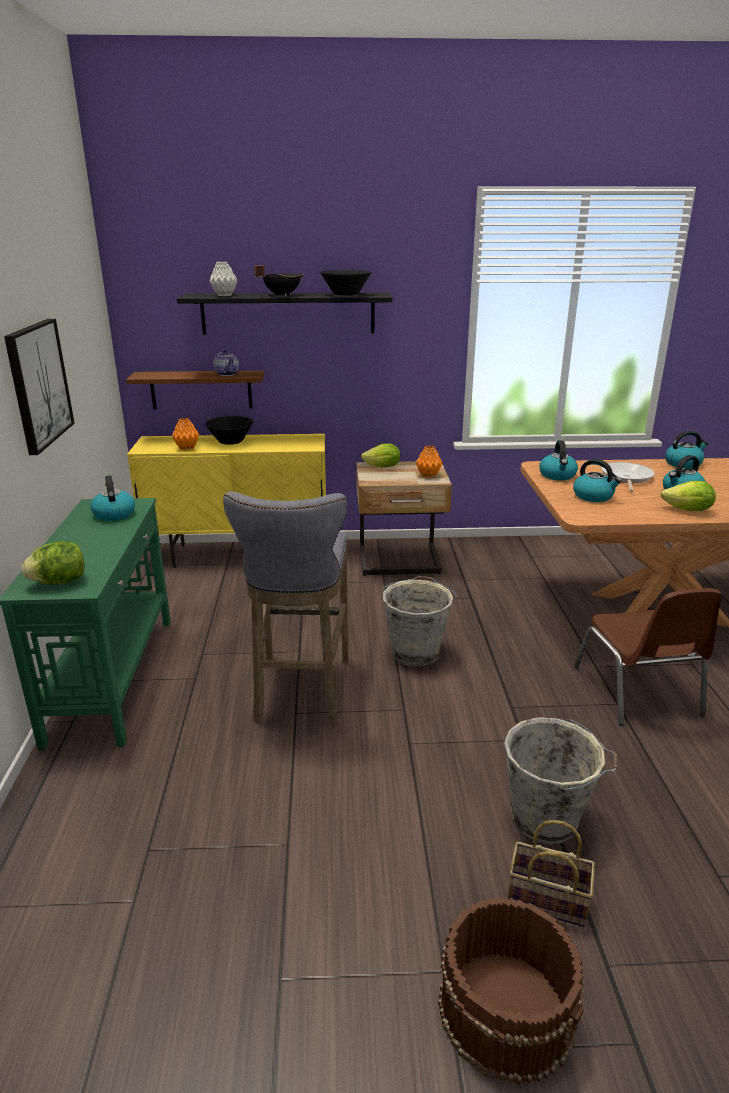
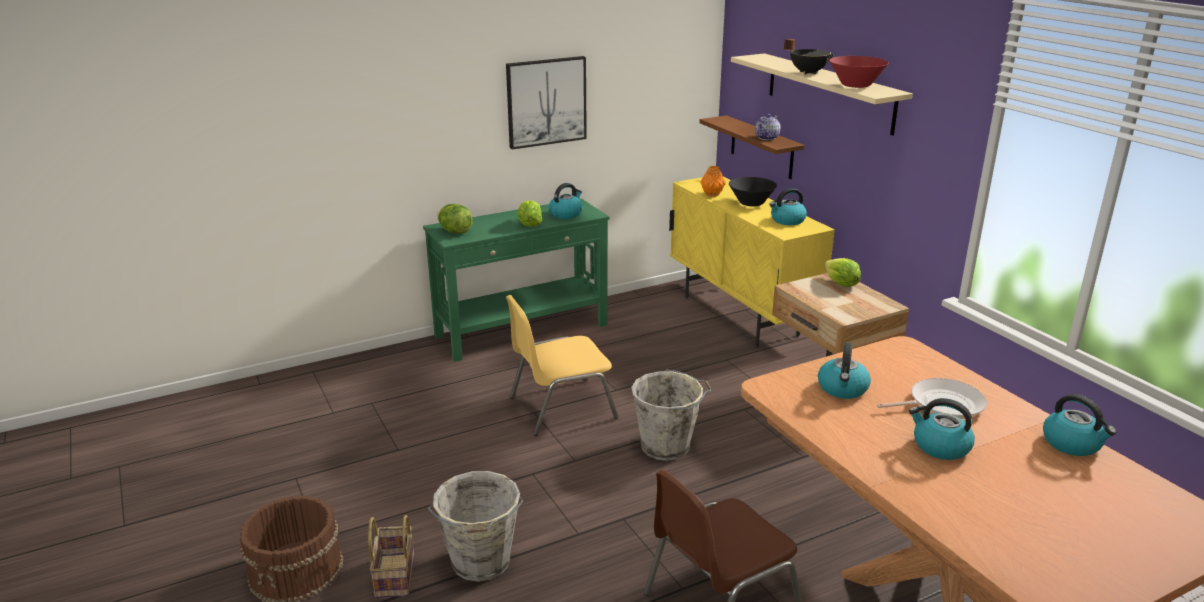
camera: 65 degrees right, 0 degrees up
black shelf [177,293,393,335] -> beige shelf [731,53,913,136]
grey vase [209,262,237,296] -> none
grey stool [223,492,348,725] -> yellow chair [506,295,619,436]
black bowl [320,270,371,296] -> red bowl [829,56,889,88]
orange vase [416,446,443,478] -> none
kettle [539,440,578,480] -> kettle moved to [769,188,807,225]
lettuce [661,481,716,511] -> lettuce moved to [517,200,542,227]

